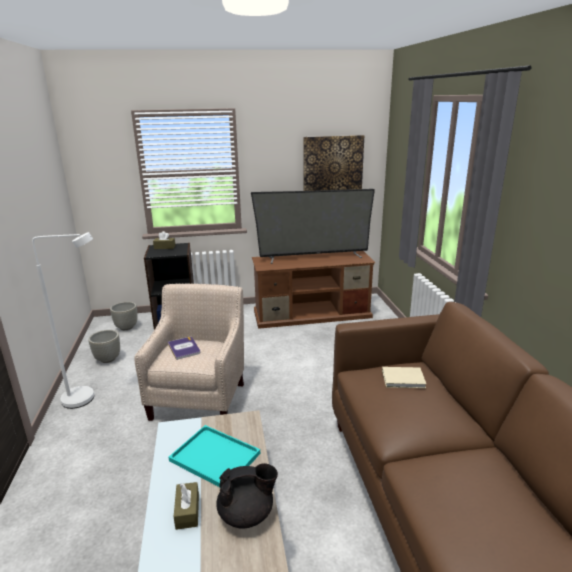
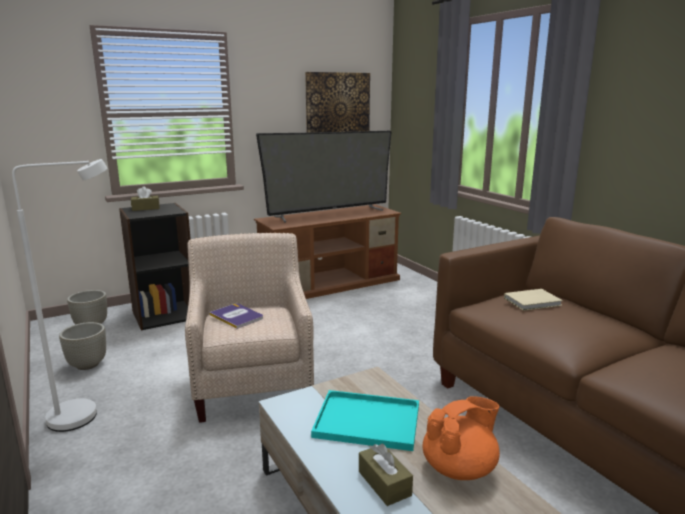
camera: 20 degrees left, 5 degrees down
black teapot [216,463,278,529] -> orange teapot [423,396,500,480]

